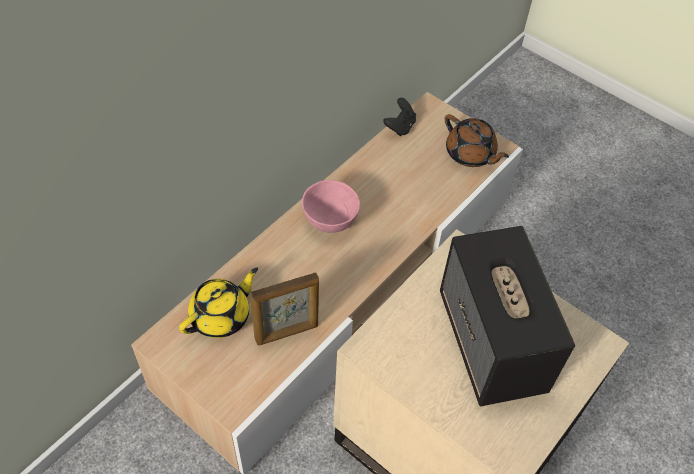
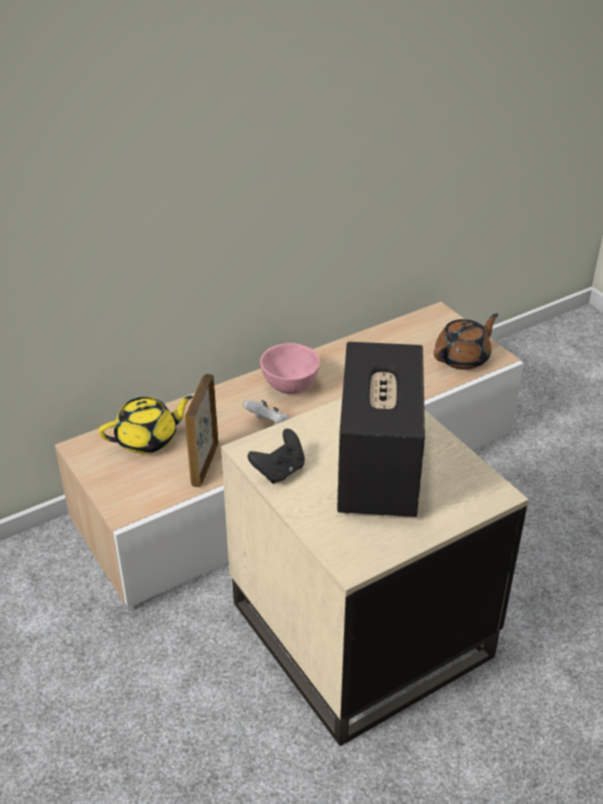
camera: 20 degrees right, 15 degrees down
picture frame [250,273,319,345] -> picture frame turned 105 degrees clockwise [185,374,219,487]
black game controller [383,98,416,136] -> black game controller moved to [248,429,305,484]
brown teapot [445,114,509,167] -> brown teapot turned 105 degrees counterclockwise [434,313,498,370]
none -> white game controller [243,400,290,425]

